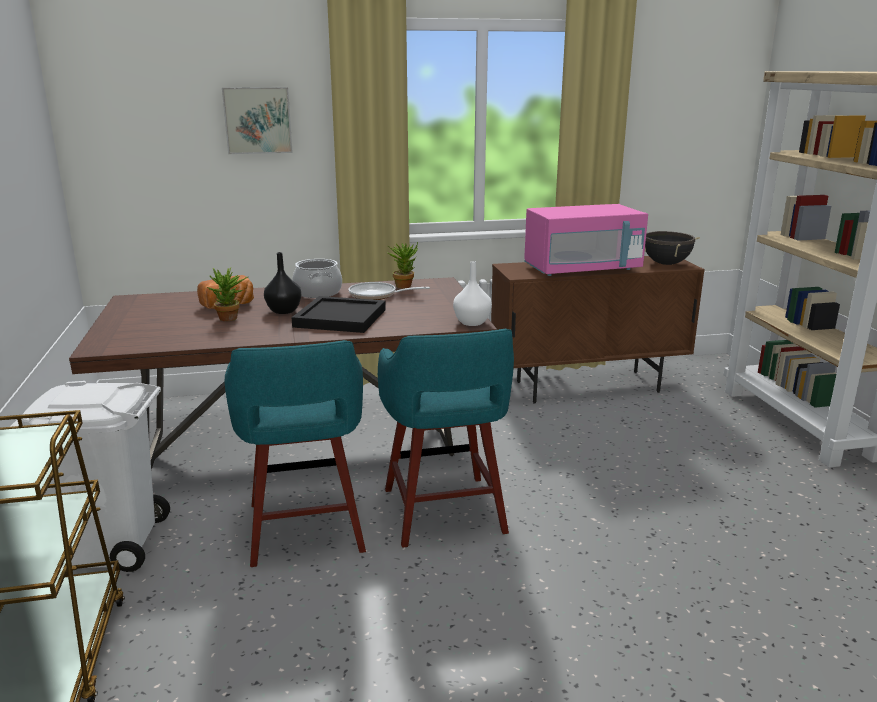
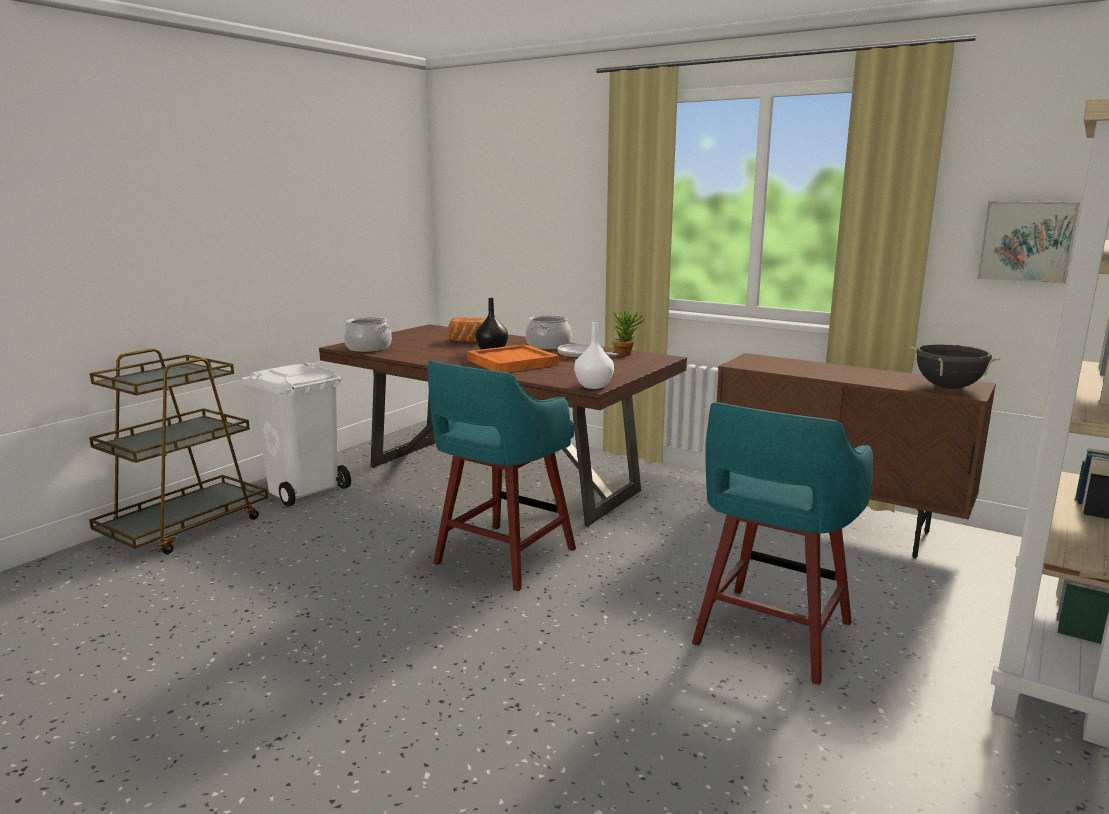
camera: 45 degrees right, 5 degrees down
potted plant [207,268,248,321] -> none
picture [222,87,293,154] -> picture moved to [977,201,1080,284]
turquoise stool [225,340,366,567] -> turquoise stool moved to [692,402,873,685]
black tray [291,296,386,333] -> orange tray [467,344,559,372]
pink microwave [524,204,648,276] -> none
none -> cooking pot [344,317,392,352]

